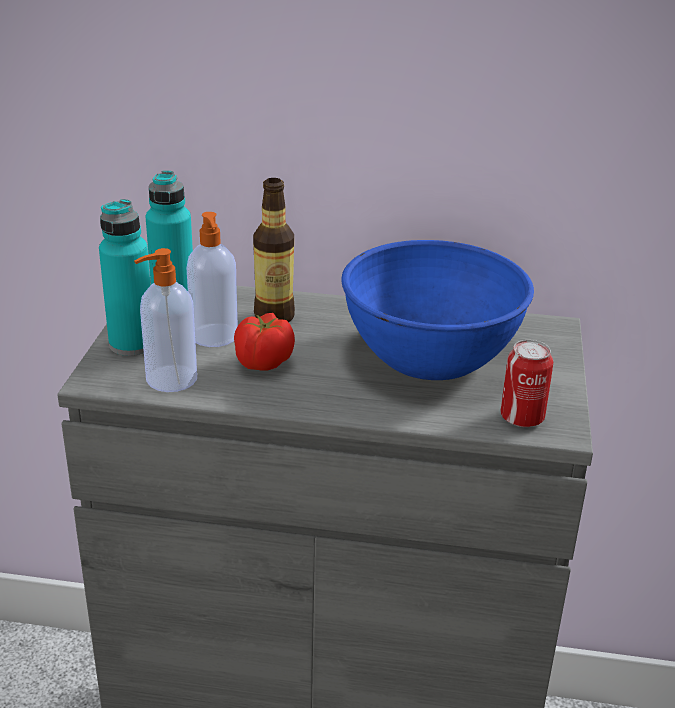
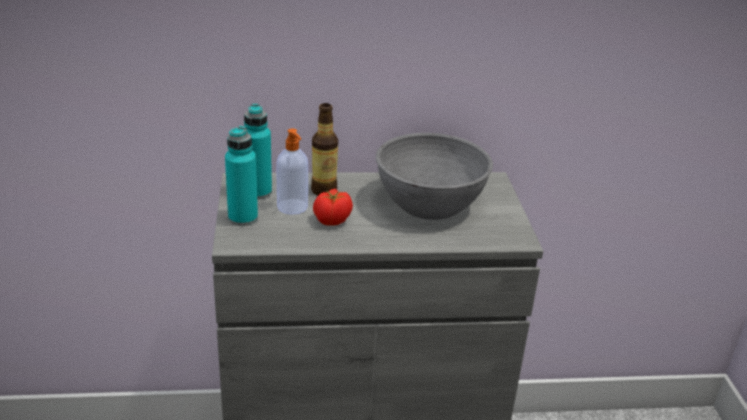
camera: 15 degrees left, 0 degrees up
soap dispenser [134,248,197,392] -> none
blue bowl [341,240,534,380] -> grey bowl [376,133,493,220]
can [500,340,553,427] -> none

